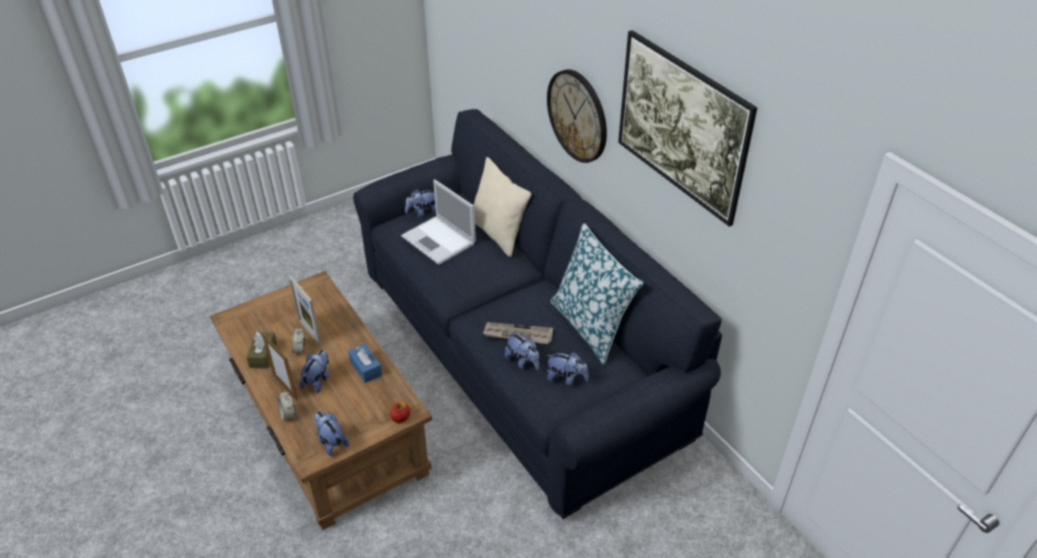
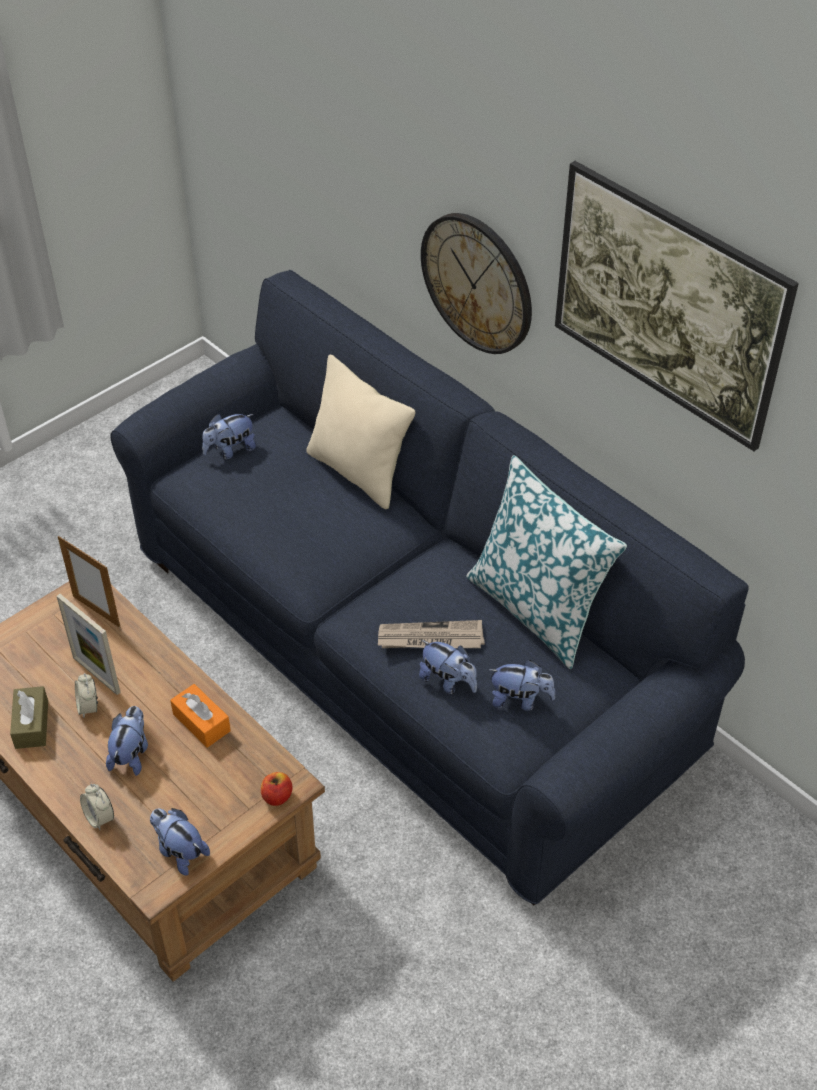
camera: 10 degrees left, 5 degrees up
picture frame [261,332,298,401] -> picture frame moved to [58,536,120,628]
blue tissue box [348,343,382,383] -> orange tissue box [170,684,231,748]
laptop [401,180,476,265] -> none

